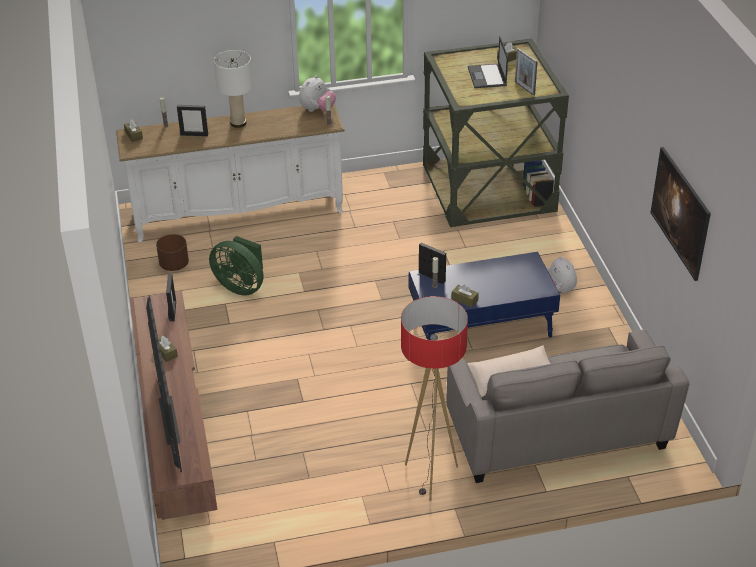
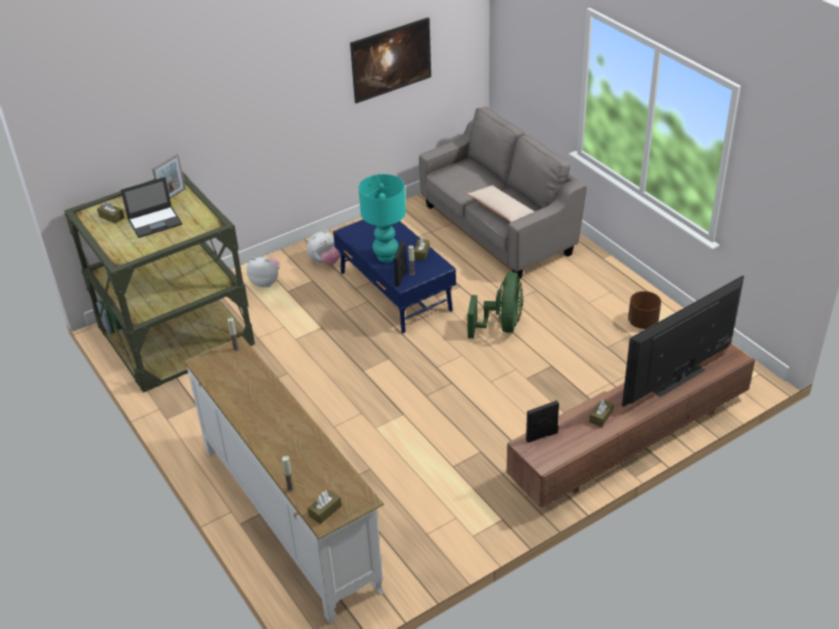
camera: 110 degrees left, 0 degrees up
brown planter [156,234,189,271] -> brown planter moved to [628,291,661,329]
picture frame [177,105,208,136] -> none
green fan [209,236,264,296] -> green fan moved to [467,272,523,339]
white table lamp [214,50,253,128] -> none
plush toy [299,75,336,112] -> plush toy moved to [247,257,279,287]
floor lamp [401,296,468,501] -> none
none -> turquoise table lamp [359,174,406,262]

